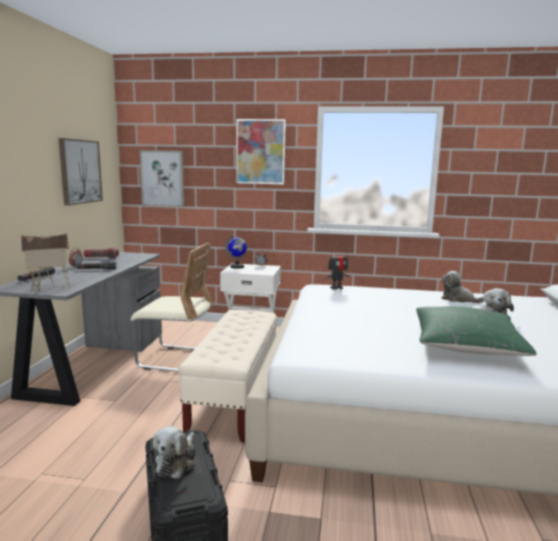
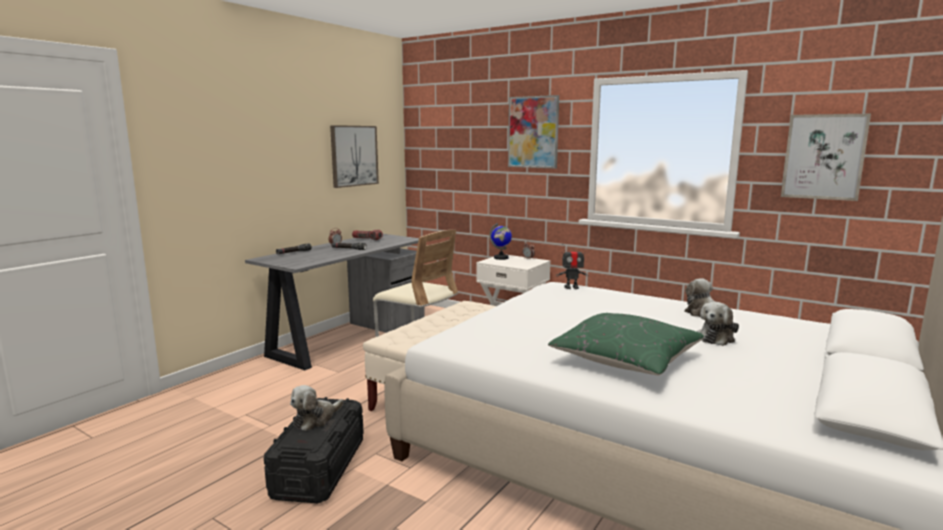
camera: 25 degrees right, 0 degrees up
toy house [21,233,70,292] -> none
picture [139,150,184,207] -> picture moved to [781,113,871,201]

